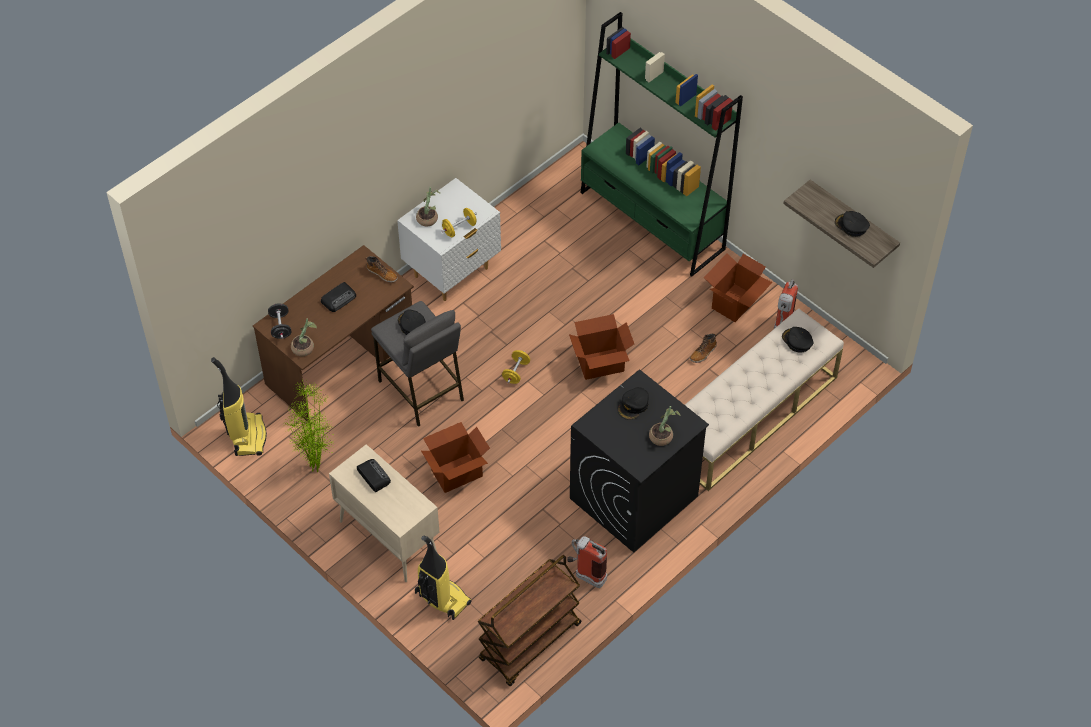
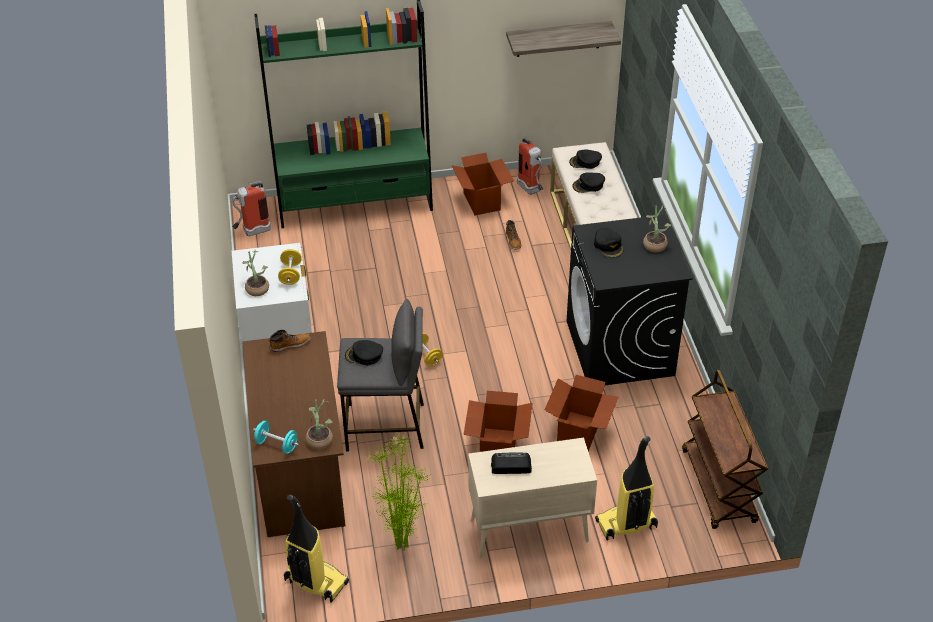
camera: 55 degrees left, 10 degrees down
black dumbbell [268,303,291,339] -> turquoise dumbbell [253,421,299,454]
radio [321,282,356,312] -> none
fire extinguisher [567,536,607,588] -> fire extinguisher moved to [232,181,271,236]
cardboard box [569,314,634,380] -> cardboard box moved to [545,375,618,451]
black cap [835,211,870,237] -> black cap moved to [572,172,605,193]

